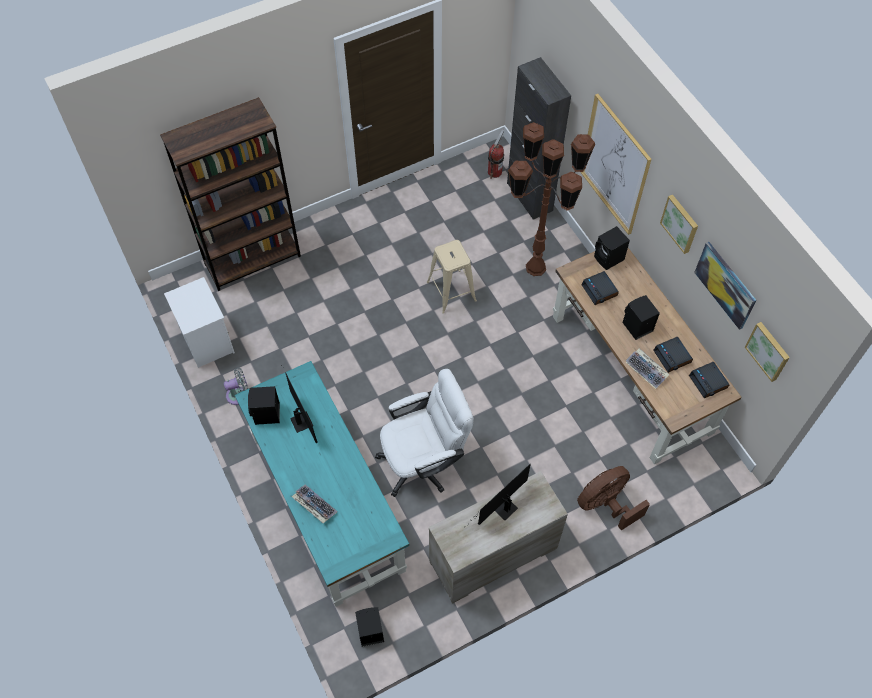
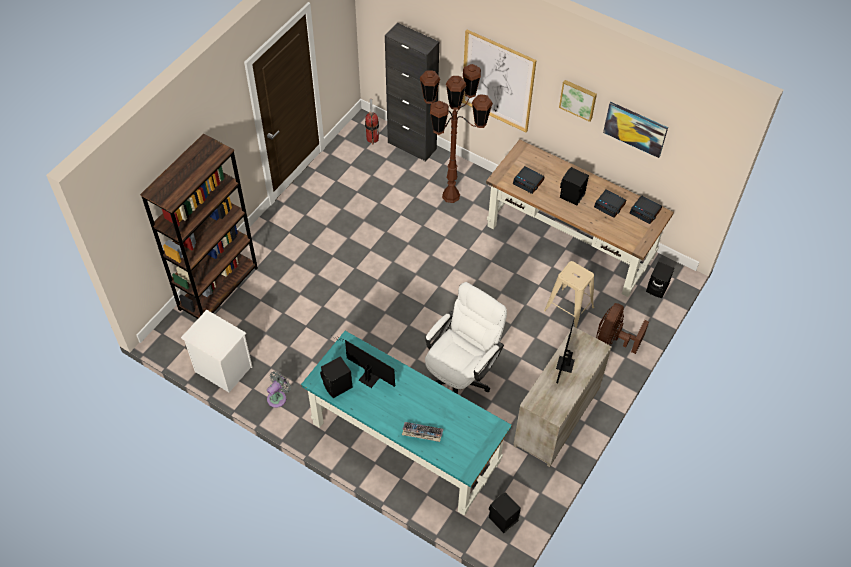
camera: 30 degrees left, 5 degrees down
beige stool [427,240,477,314] -> beige stool moved to [544,261,594,328]
black speaker [594,226,630,270] -> black speaker moved to [646,262,674,298]
keyboard [626,348,669,389] -> none
picture [745,322,790,382] -> none

